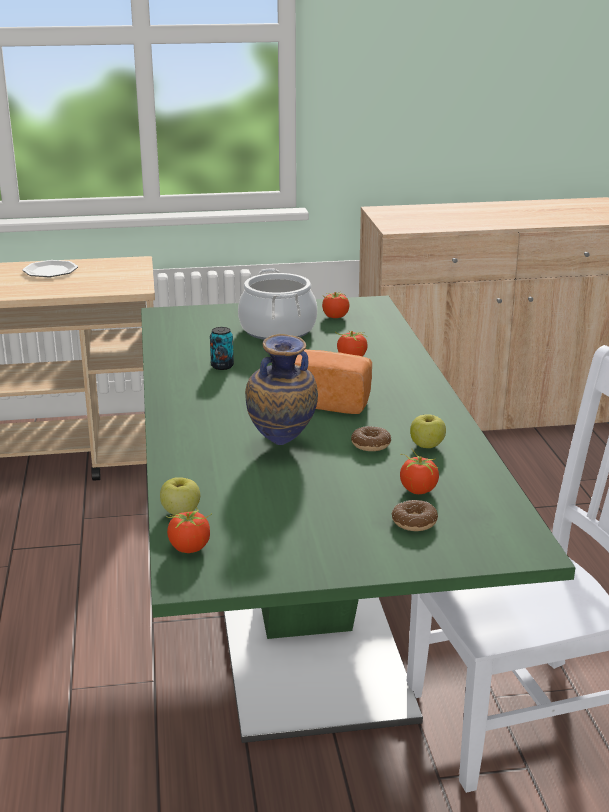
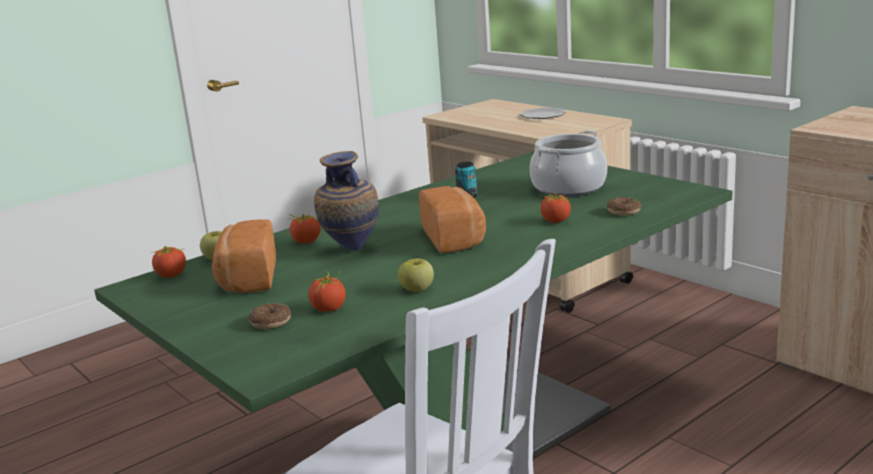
camera: 60 degrees right, 5 degrees down
tomato [322,291,349,318] -> tomato moved to [287,214,321,244]
donut [351,426,391,451] -> donut moved to [607,197,641,216]
none -> bread [212,219,276,293]

